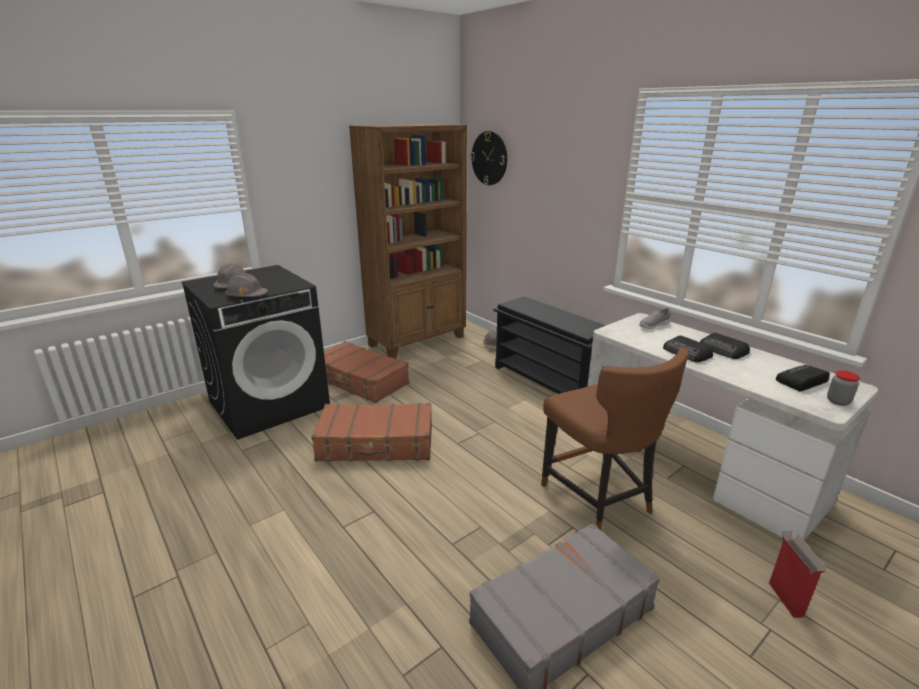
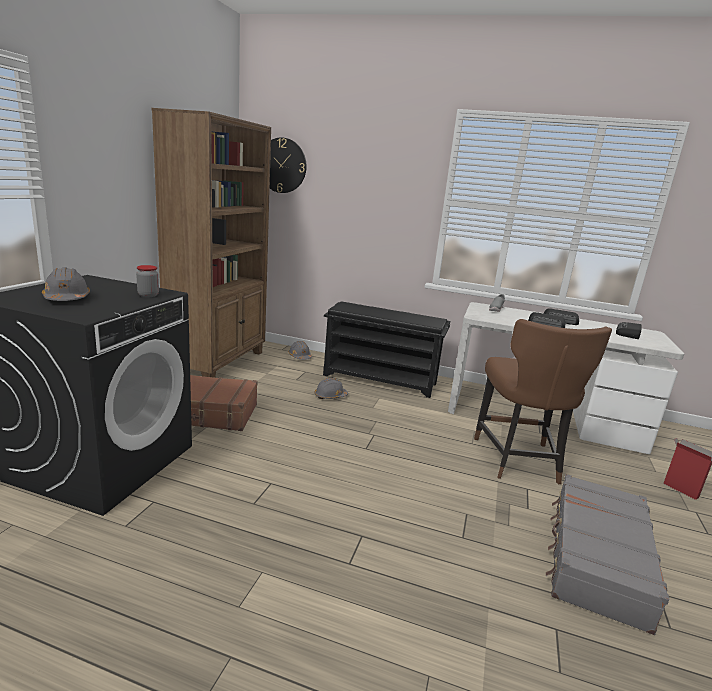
camera: 35 degrees left, 5 degrees down
grey hard hat [225,273,268,297] -> grey hard hat moved to [315,378,348,399]
brown suitcase [311,403,432,462] -> none
brown chair [541,347,689,530] -> brown chair turned 60 degrees clockwise [474,319,612,484]
jar [827,370,860,406] -> jar moved to [136,265,159,297]

